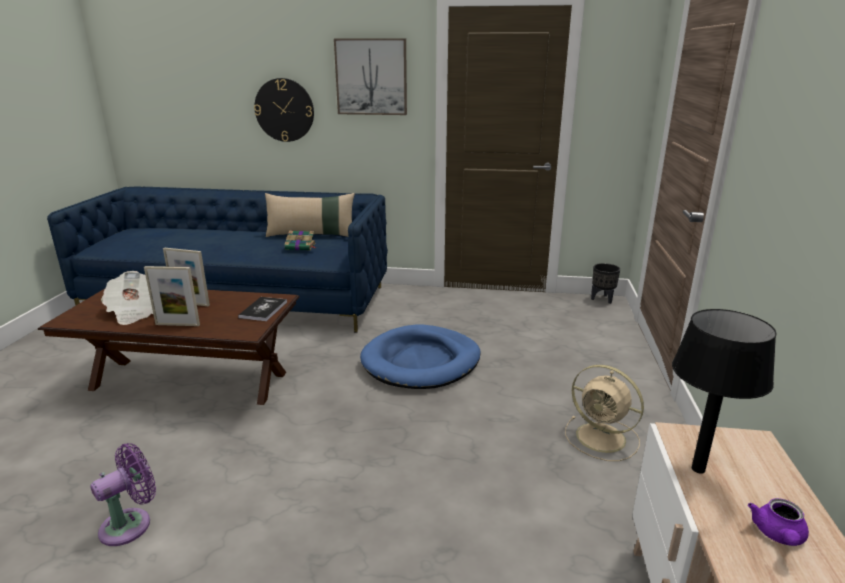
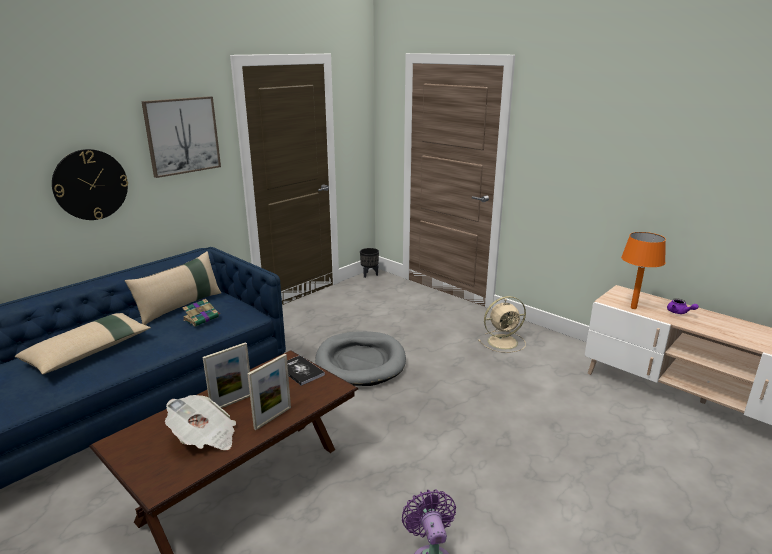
camera: 55 degrees left, 0 degrees up
blue dog bed [360,324,481,389] -> grey dog bed [315,331,406,386]
black table lamp [672,309,776,474] -> orange table lamp [621,232,666,309]
none -> beige pillow [15,313,151,375]

